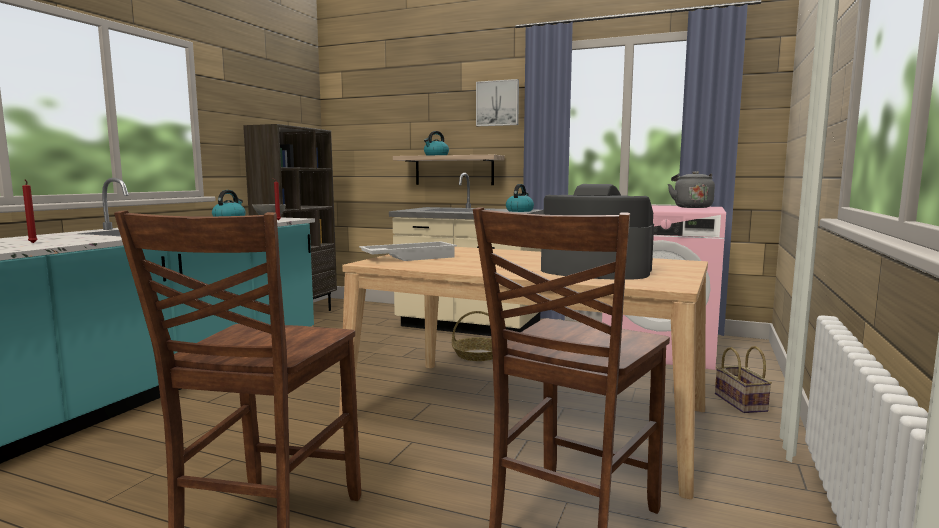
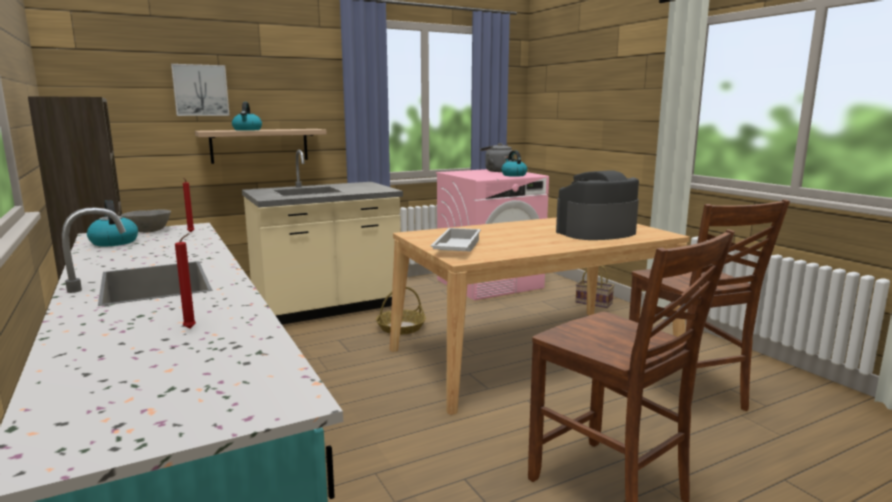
camera: 50 degrees left, 5 degrees up
picture [476,79,519,126] -> picture moved to [171,64,230,116]
kettle [506,184,534,212] -> kettle moved to [501,150,527,177]

